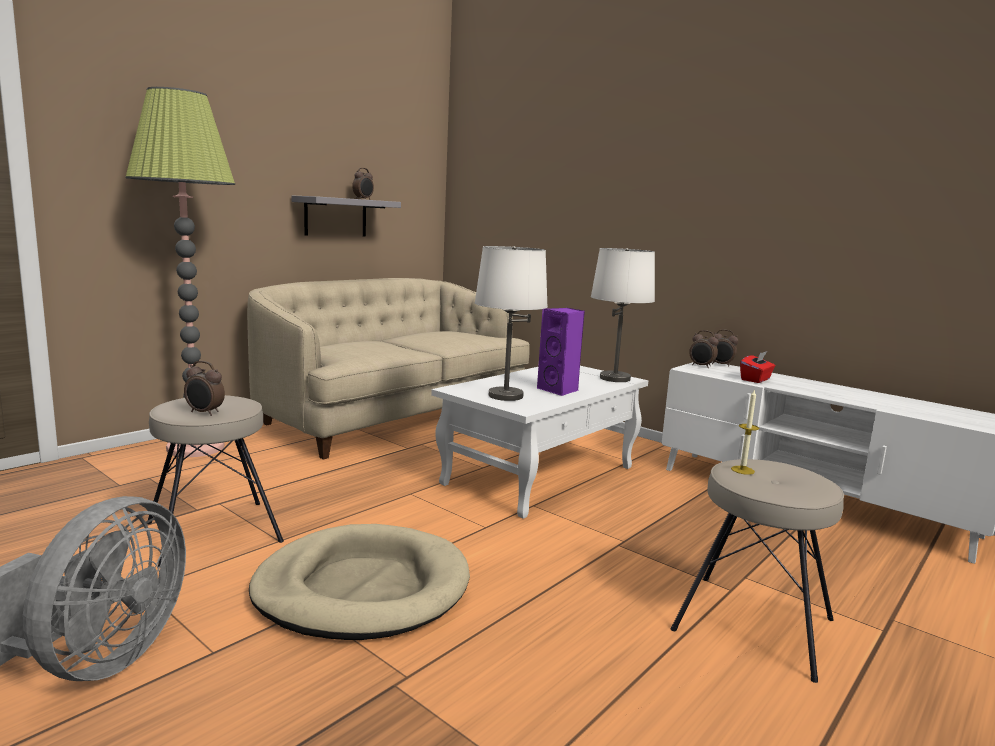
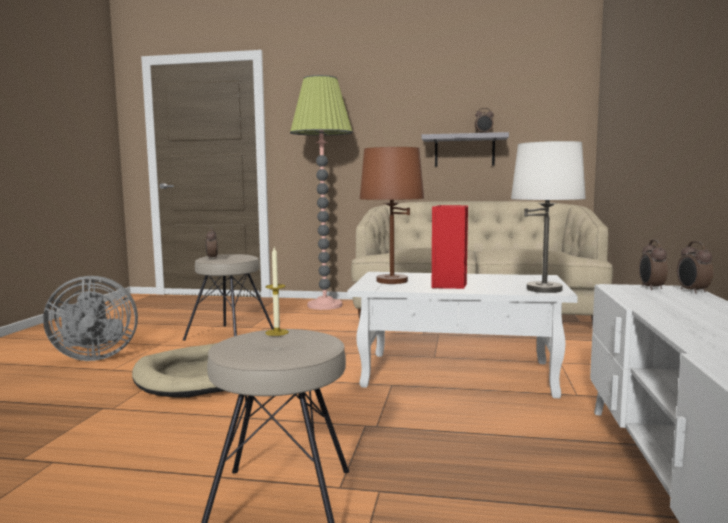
camera: 60 degrees right, 5 degrees down
white table lamp [475,246,548,401] -> brown table lamp [360,147,424,284]
purple speaker [537,308,585,396] -> red speaker [432,205,468,289]
red tissue box [740,352,775,383] -> none

